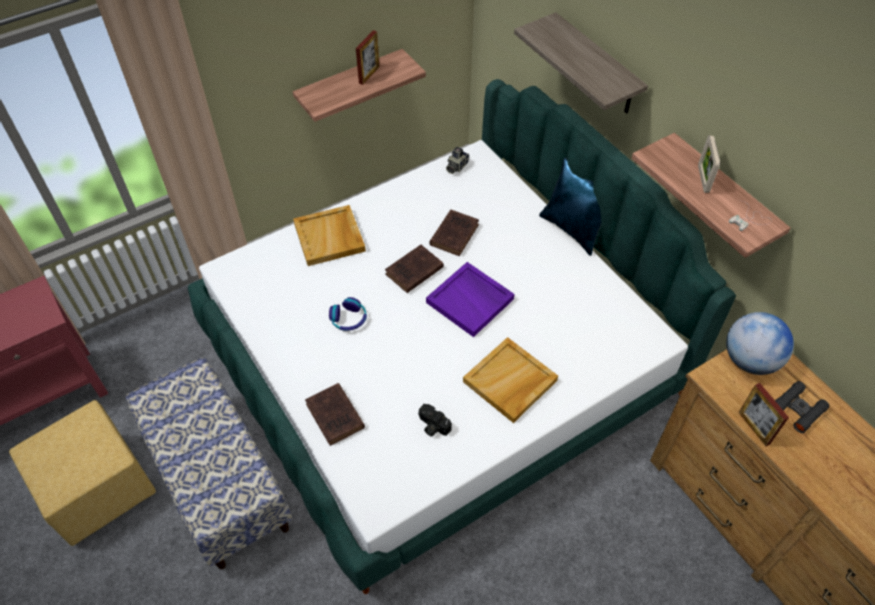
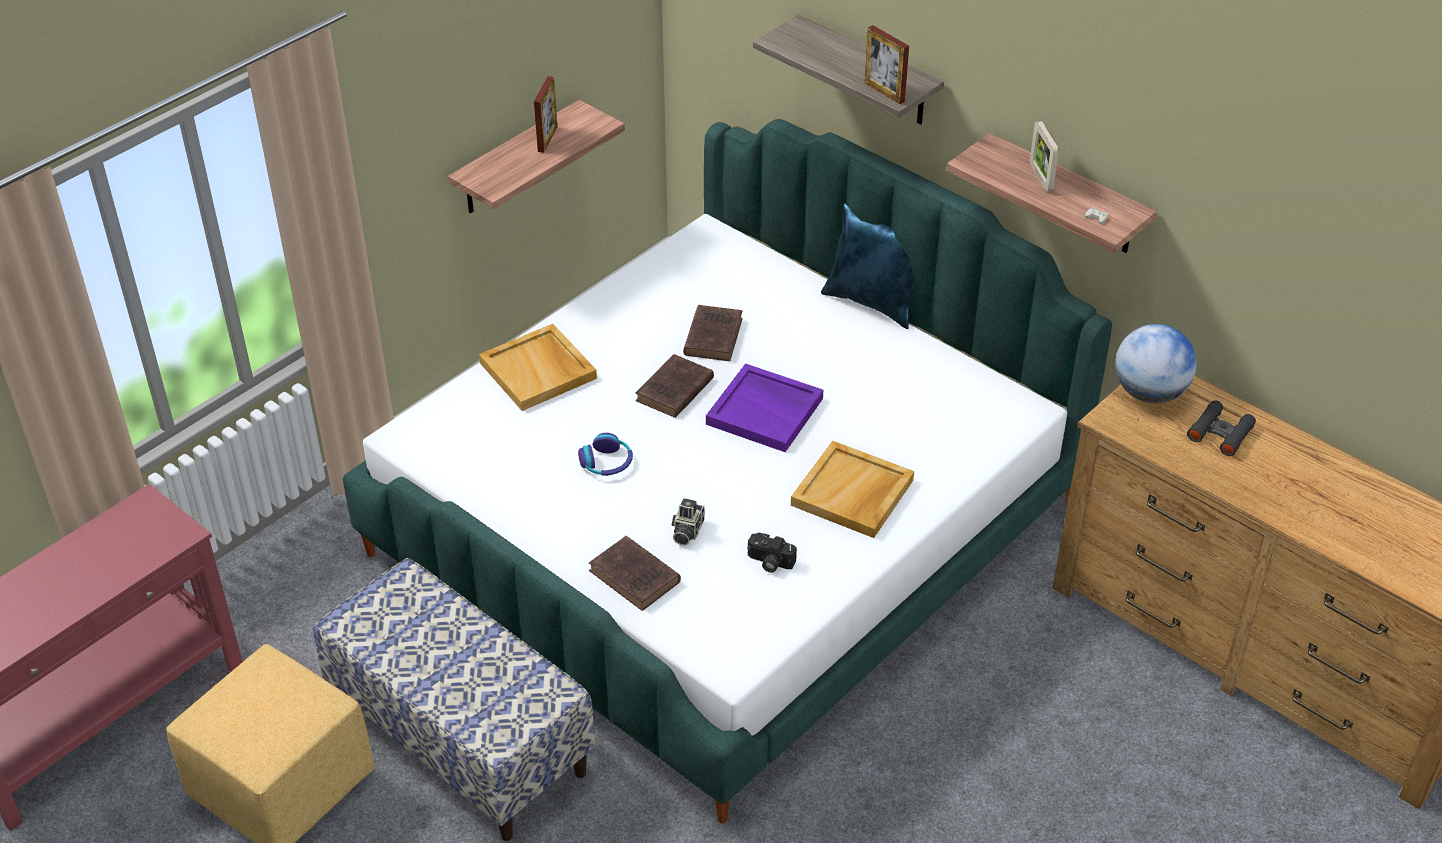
camera: 15 degrees left, 10 degrees down
camera [446,147,469,174] -> camera moved to [672,498,705,546]
picture frame [738,383,789,446] -> picture frame moved to [865,25,909,104]

